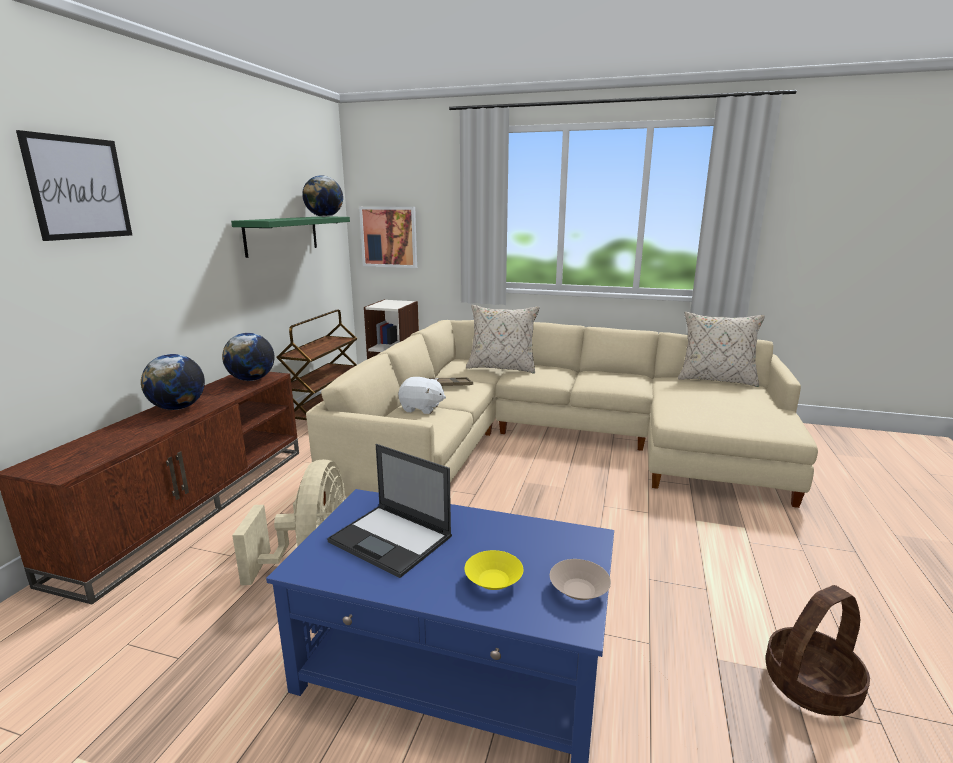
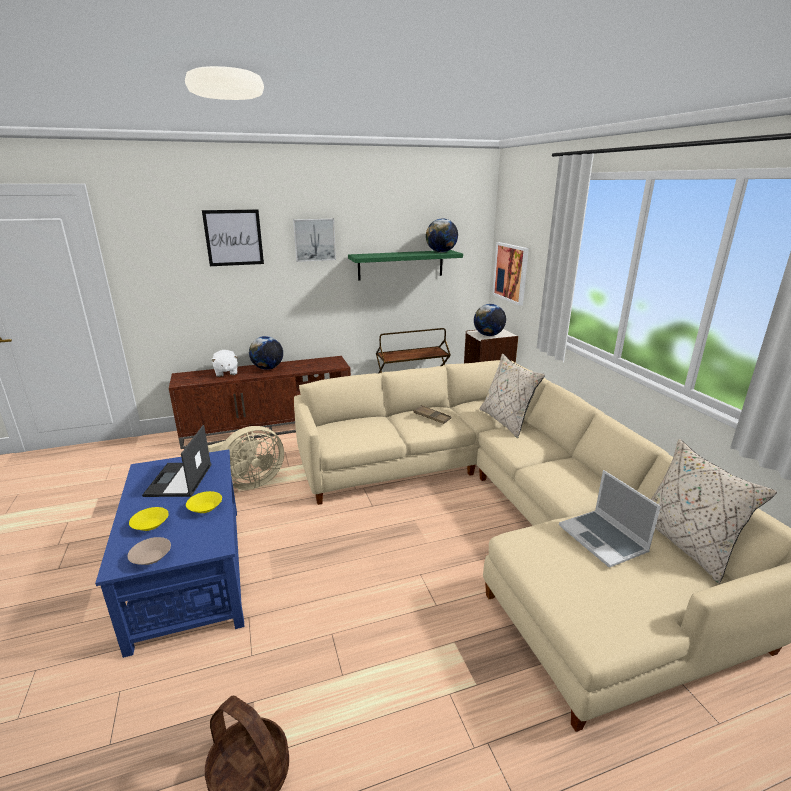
camera: 55 degrees right, 5 degrees up
globe [222,333,274,381] -> globe moved to [474,304,506,336]
white plush toy [398,377,446,414] -> white plush toy moved to [211,350,238,377]
none -> yellow bowl [186,491,222,513]
none -> picture [293,219,336,262]
none -> laptop [559,470,661,568]

